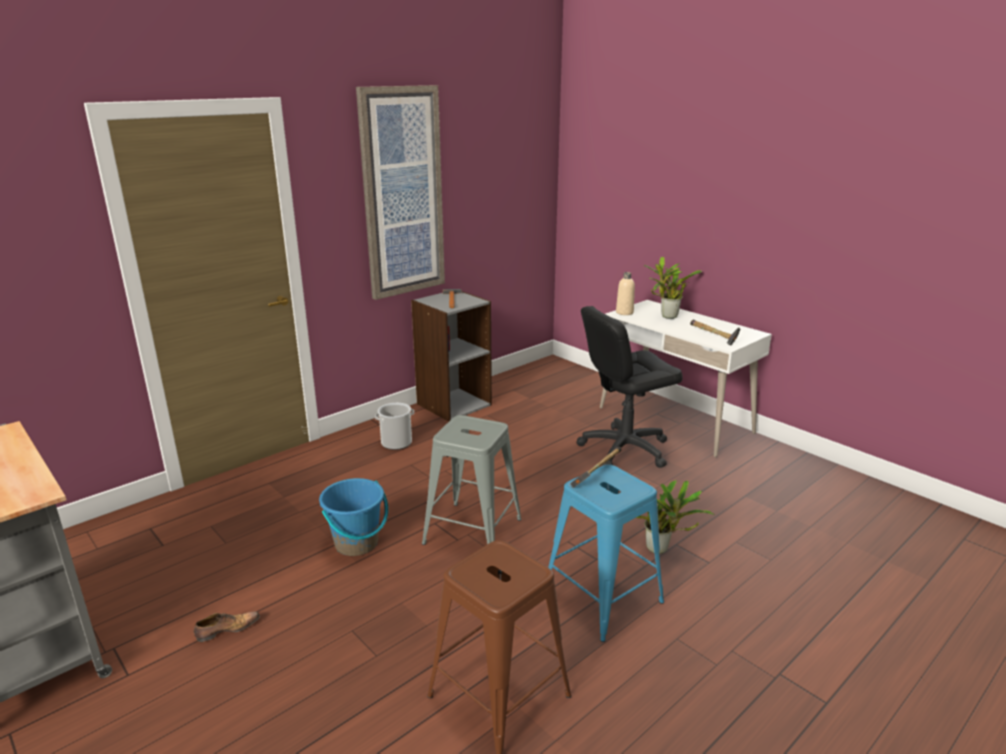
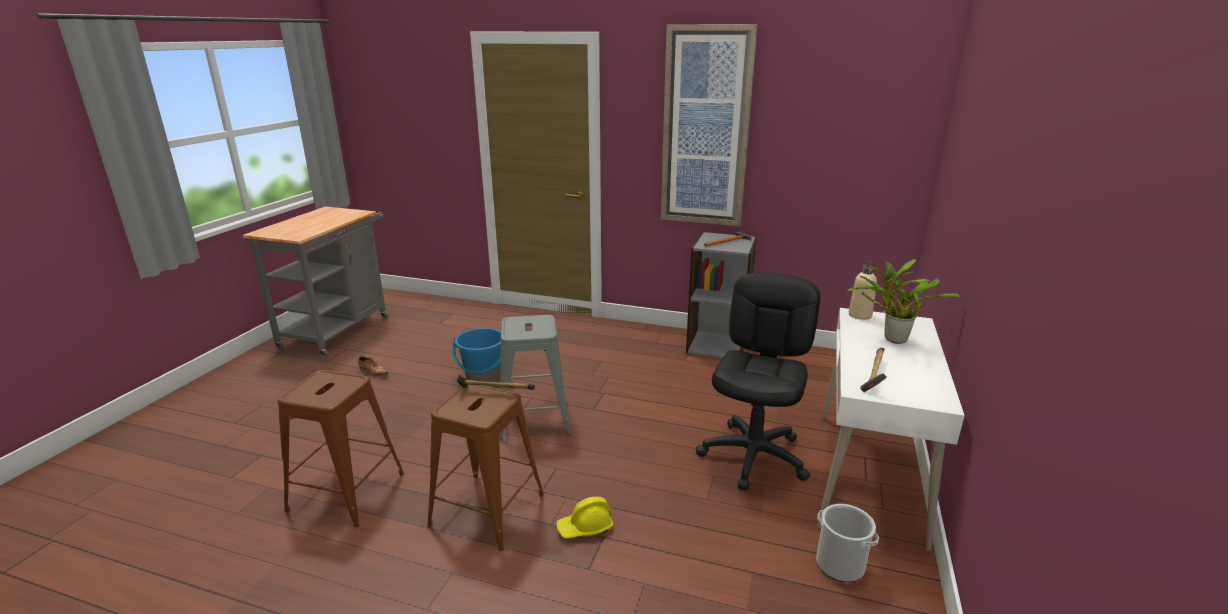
camera: 60 degrees right, 0 degrees up
bucket [375,403,414,450] -> bucket moved to [816,504,879,582]
blue stool [548,464,664,642] -> brown stool [427,385,544,551]
black office chair [576,306,683,468] -> black office chair turned 75 degrees clockwise [696,272,820,491]
potted plant [636,480,716,554] -> yellow hard hat [556,497,613,539]

